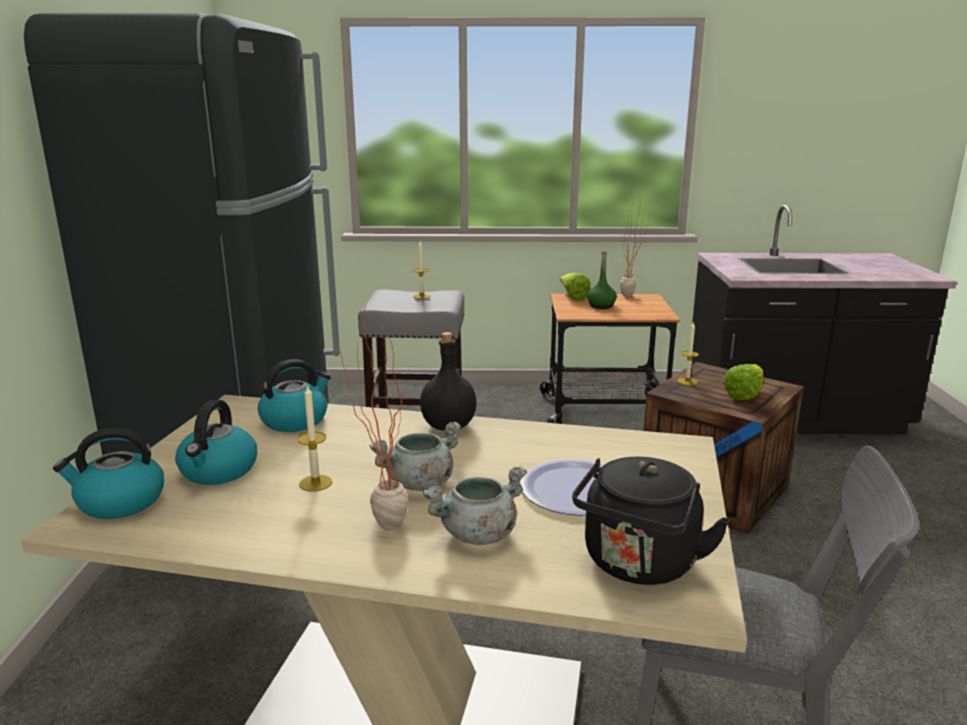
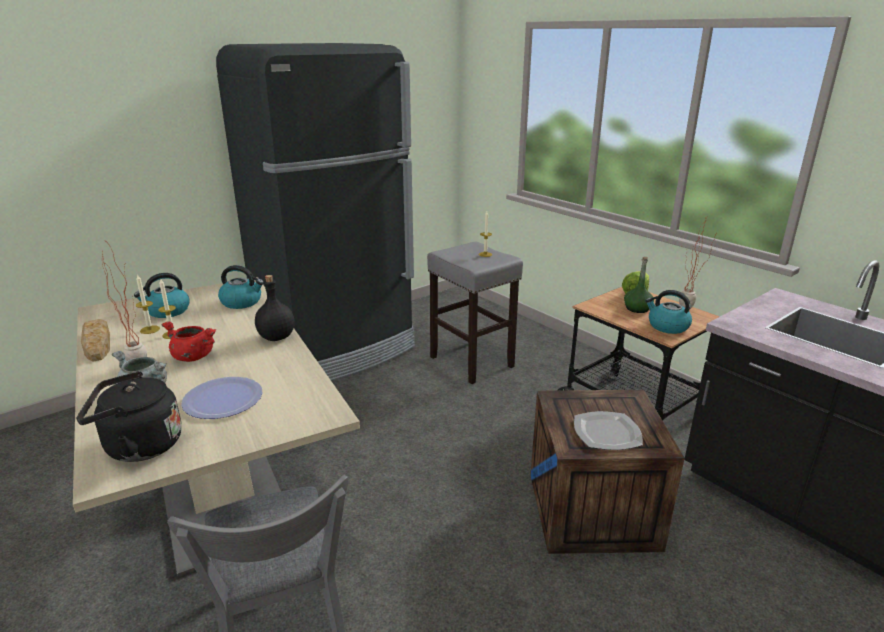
camera: 50 degrees right, 5 degrees up
kettle [53,428,164,519] -> kettle moved to [645,290,692,334]
grey cooking pot [370,422,461,491] -> red cooking pot [161,321,216,362]
candle [677,321,699,385] -> candle moved to [136,274,160,334]
lettuce [723,364,763,400] -> plate [574,411,643,450]
none -> bread [81,319,110,362]

